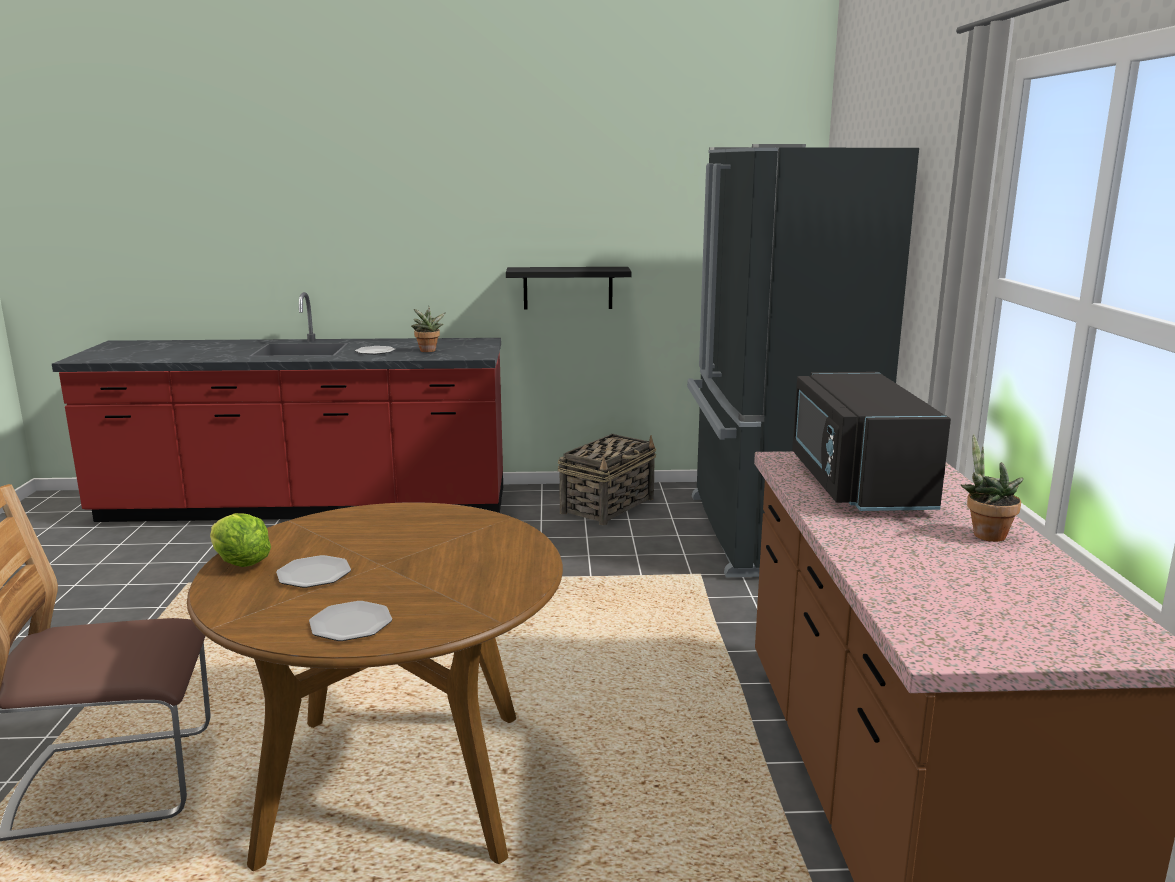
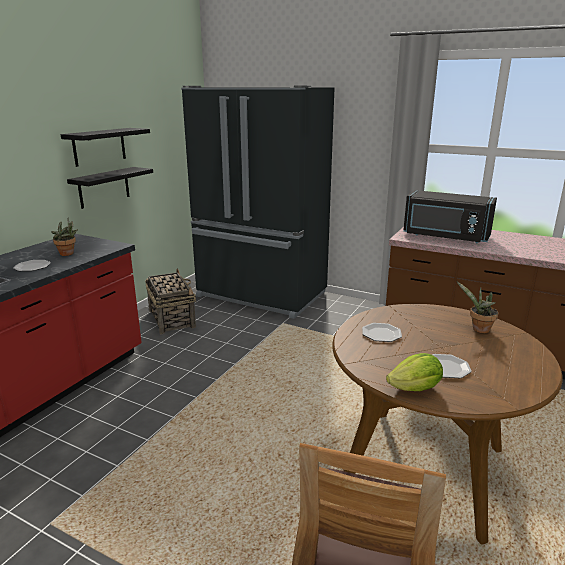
camera: 60 degrees left, 5 degrees up
plate [309,601,392,641] -> plate moved to [362,323,402,342]
potted plant [961,434,1024,542] -> potted plant moved to [457,282,498,333]
none -> black shelf [61,128,150,167]

